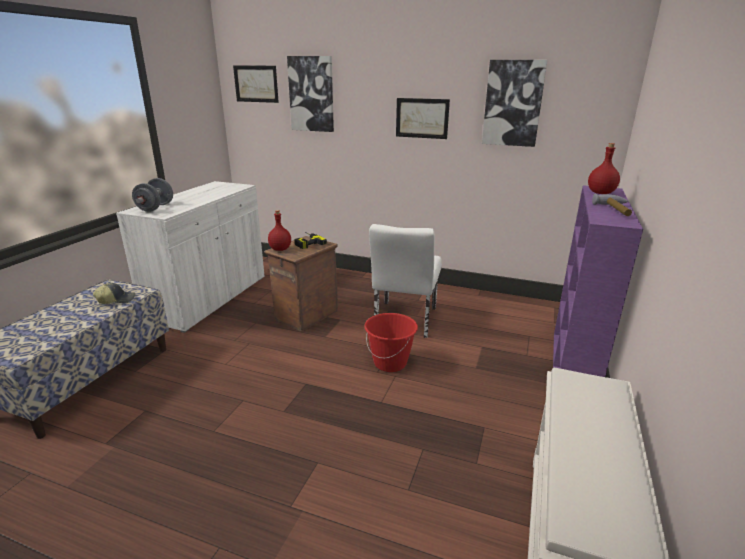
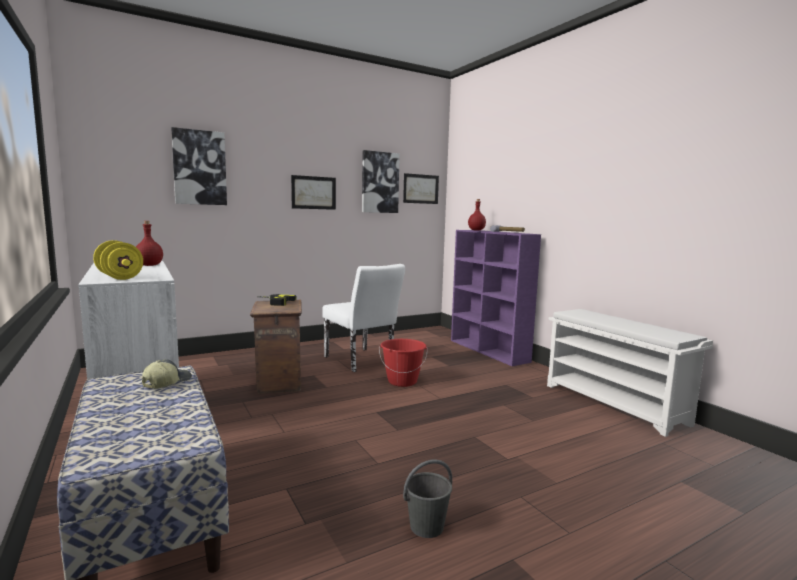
camera: 50 degrees left, 15 degrees down
grey dumbbell [132,178,173,212] -> yellow dumbbell [93,240,143,280]
picture [233,65,279,103] -> picture moved to [403,173,439,204]
red bottle [268,210,291,251] -> red bottle moved to [136,221,163,266]
none -> grey bucket [403,460,452,538]

